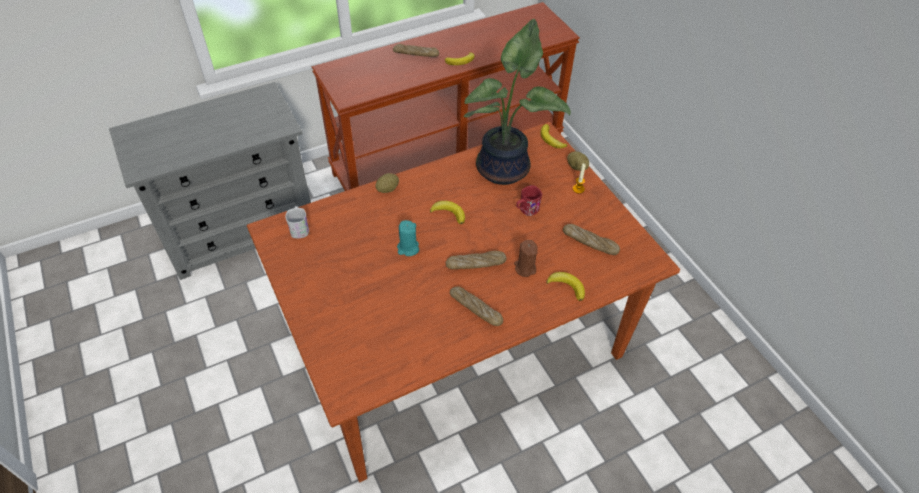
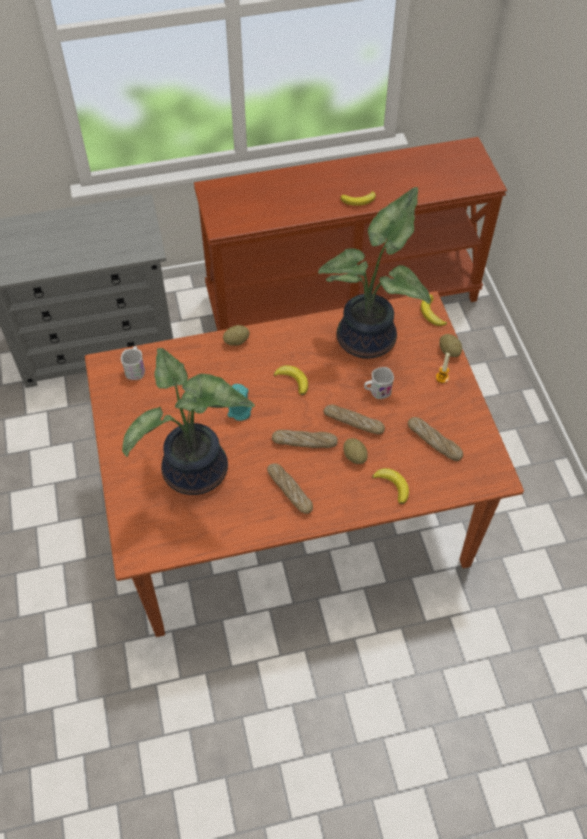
camera: 15 degrees right, 5 degrees up
bread [393,44,439,57] -> bread moved to [323,405,385,434]
brown candle [514,240,538,277] -> potato [343,438,368,464]
red mug [516,185,542,216] -> white mug [364,367,394,399]
none -> potted plant [122,348,255,495]

